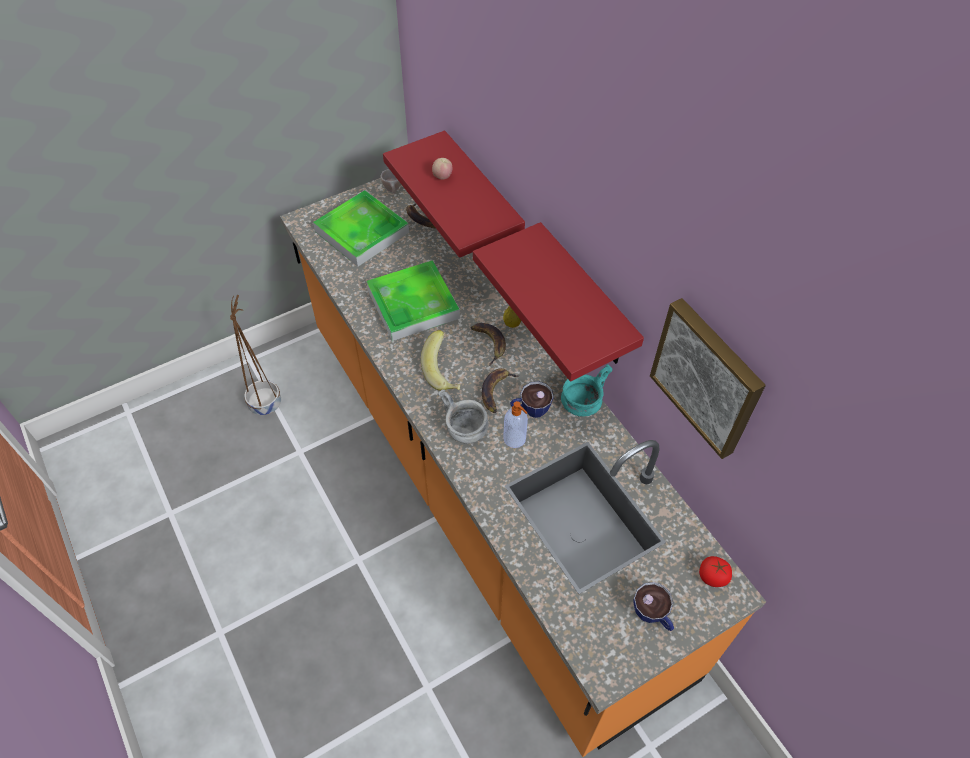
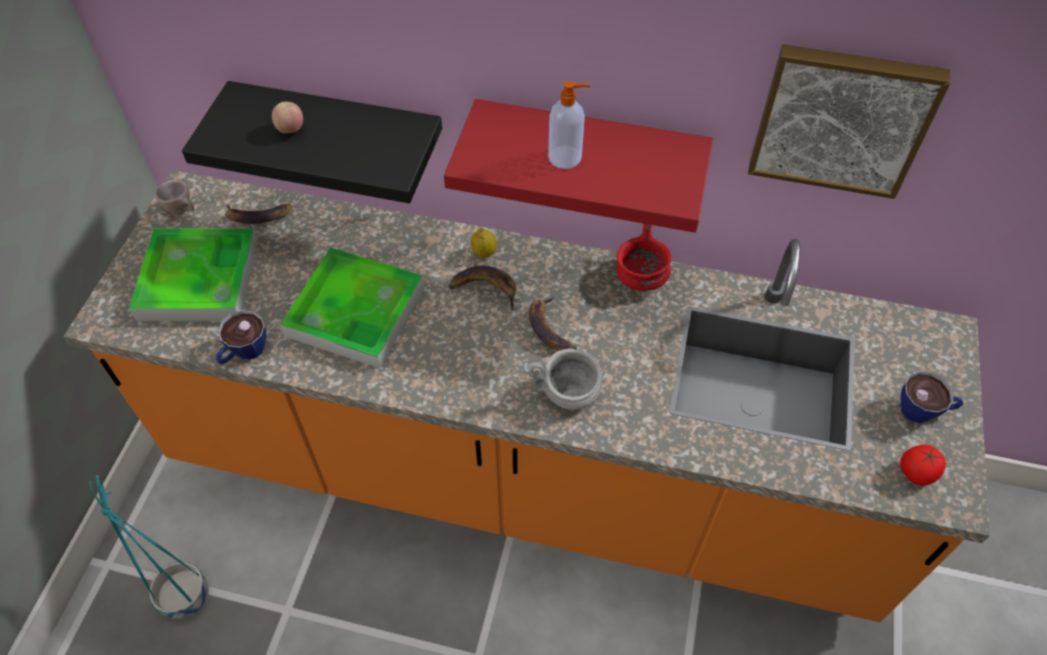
camera: 45 degrees left, 0 degrees up
brown planter [230,295,281,415] -> turquoise planter [89,475,209,619]
red shelf [383,131,525,258] -> black shelf [182,81,442,203]
banana [421,330,460,391] -> none
soap dispenser [503,401,528,448] -> soap dispenser moved to [548,81,590,169]
cup [510,381,553,418] -> cup moved to [216,310,266,364]
turquoise bowl [561,364,612,417] -> red bowl [616,224,672,292]
tomato [699,556,732,587] -> tomato moved to [900,445,946,486]

